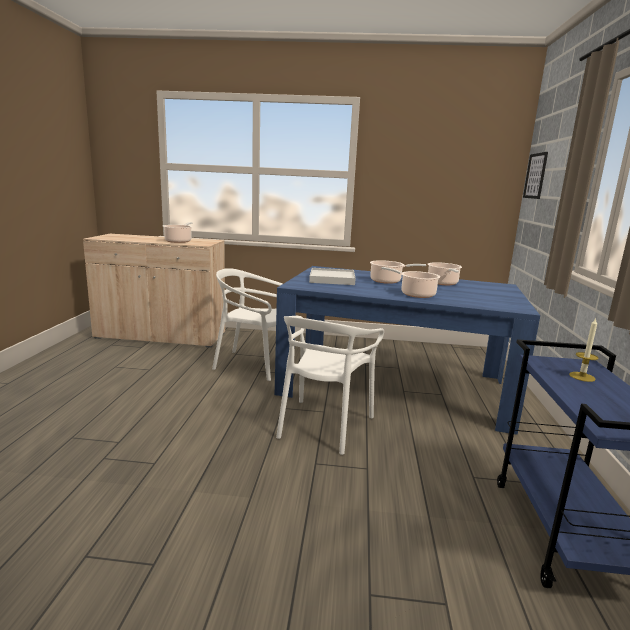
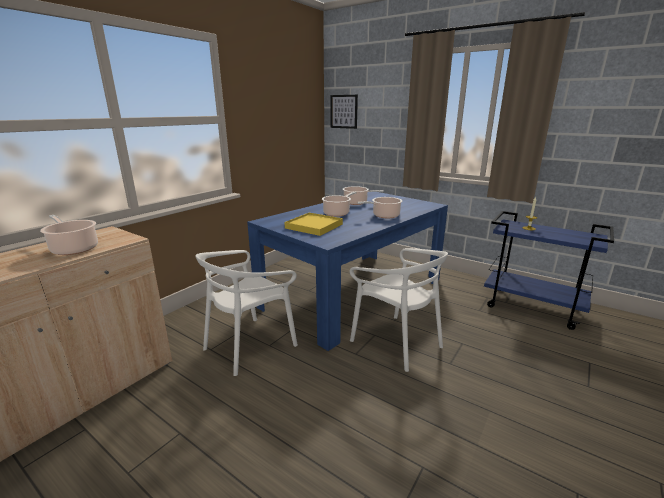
camera: 60 degrees left, 5 degrees up
white tray [309,268,356,285] -> yellow tray [285,213,343,236]

